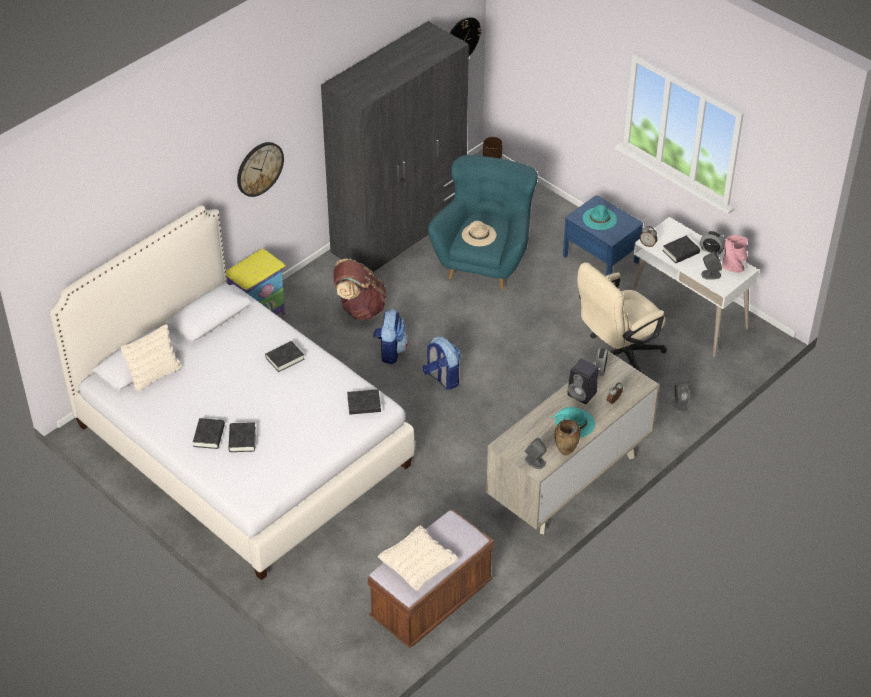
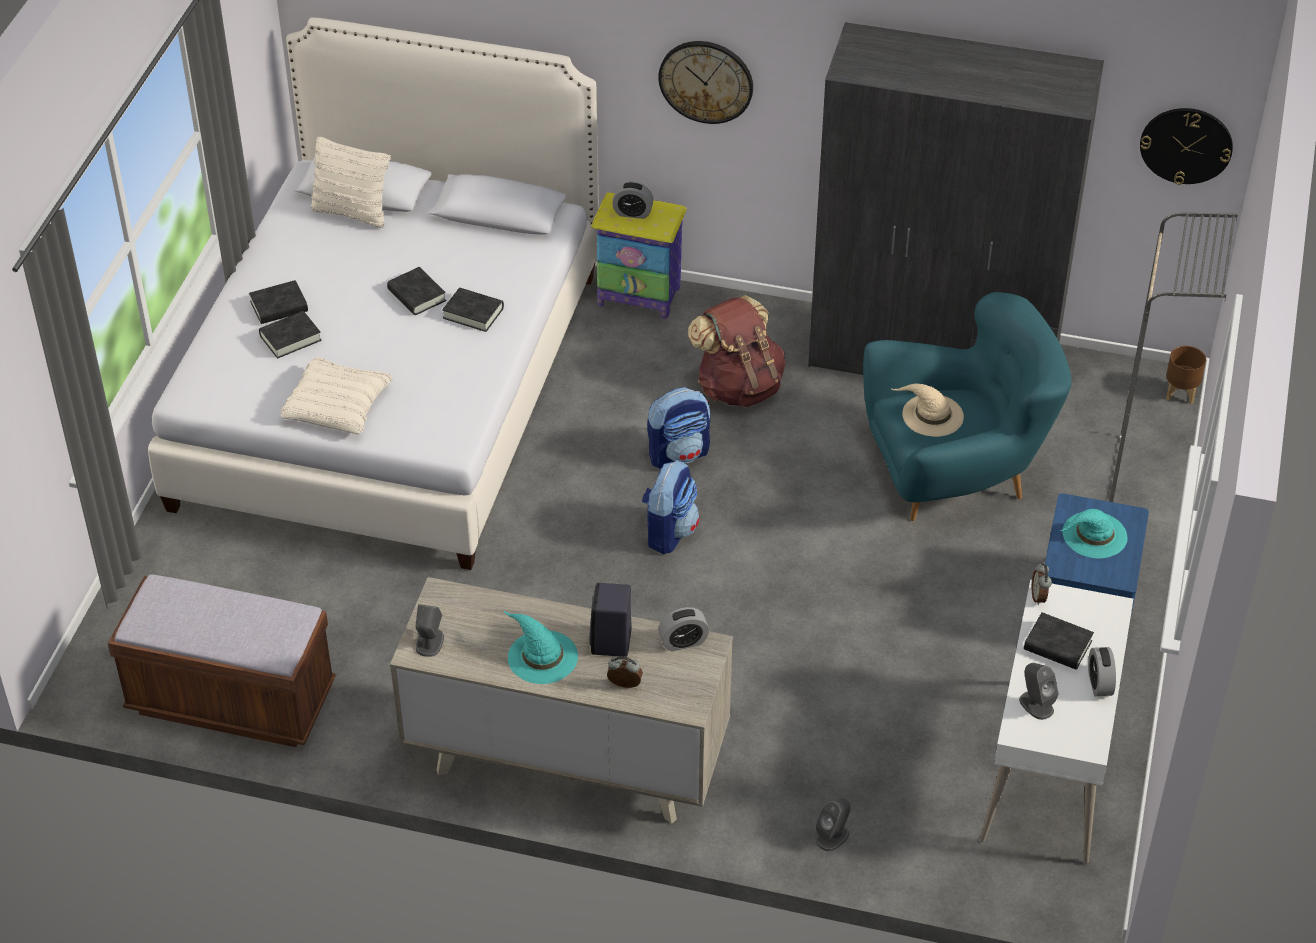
camera: 60 degrees right, 0 degrees up
black book [347,389,381,415] -> black book moved to [387,267,446,315]
beige pillow [378,526,458,591] -> beige pillow moved to [281,357,393,434]
brown vase [554,419,580,455] -> none
beige office chair [577,262,667,372] -> none
pink vase [722,235,748,273] -> none
none -> alarm clock [612,182,654,219]
none -> grey clothes rack [1109,212,1238,502]

